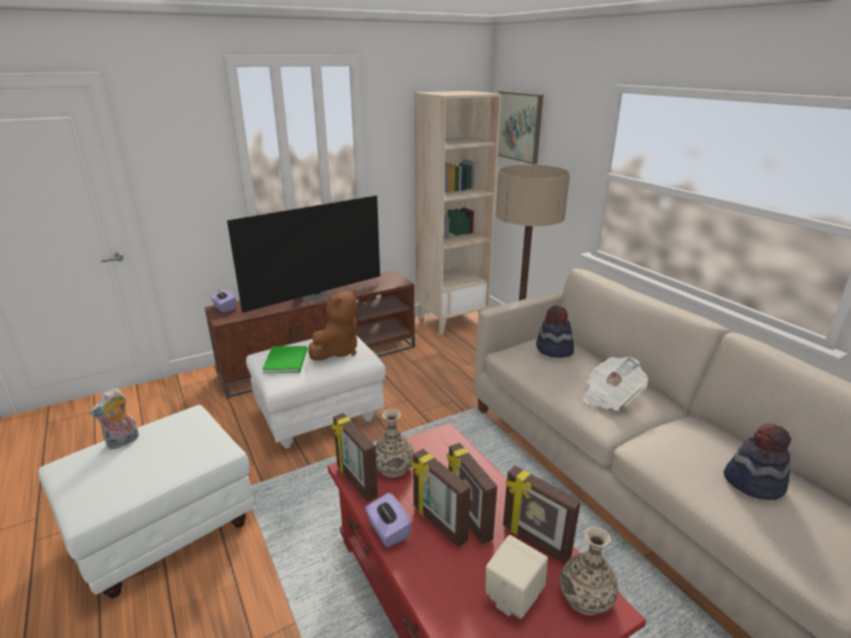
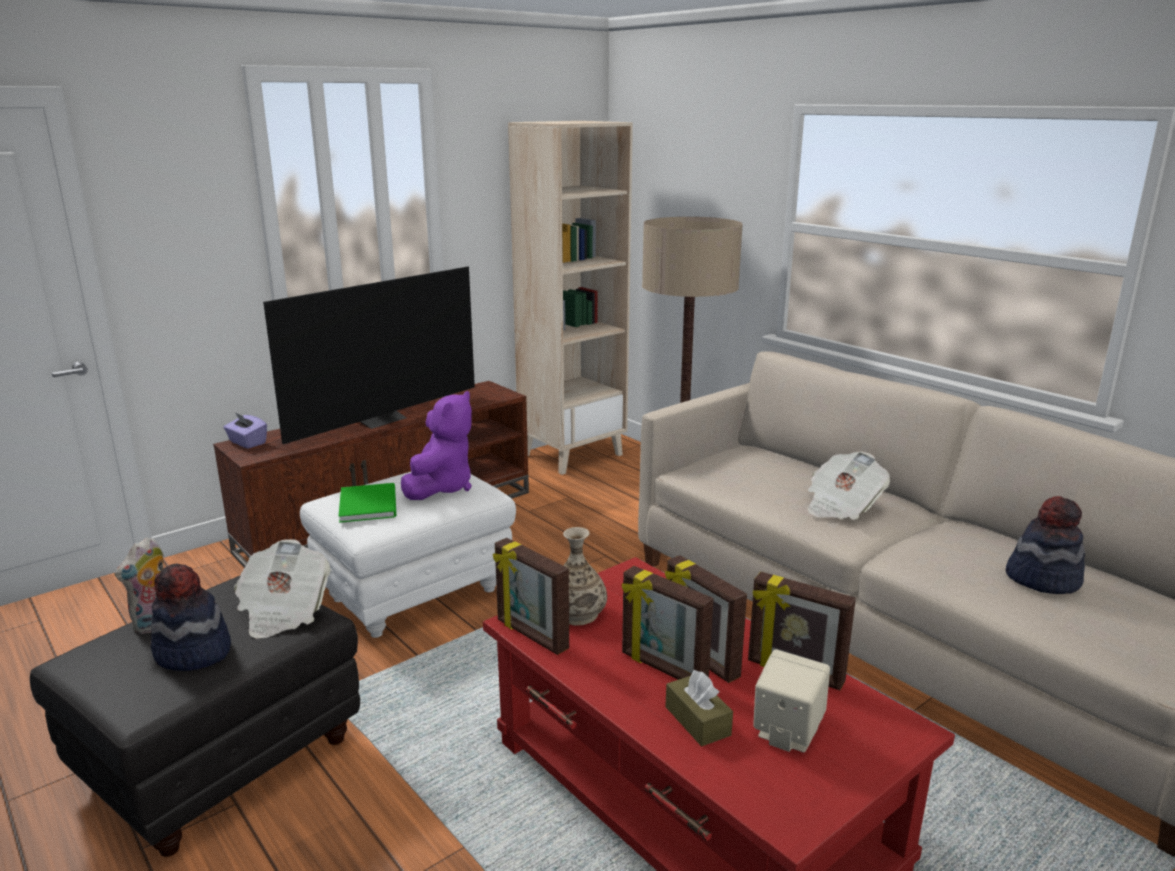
camera: 10 degrees left, 5 degrees down
white ottoman [38,405,253,598] -> black ottoman [30,575,360,857]
brown plush toy [308,289,357,361] -> purple plush toy [401,391,472,500]
purple tissue box [365,492,411,547] -> none
picture [498,91,543,164] -> none
hat [536,306,574,358] -> hat moved to [150,563,231,671]
vase [560,527,618,615] -> none
none -> newspaper [234,539,331,639]
none -> brown tissue box [665,670,733,747]

